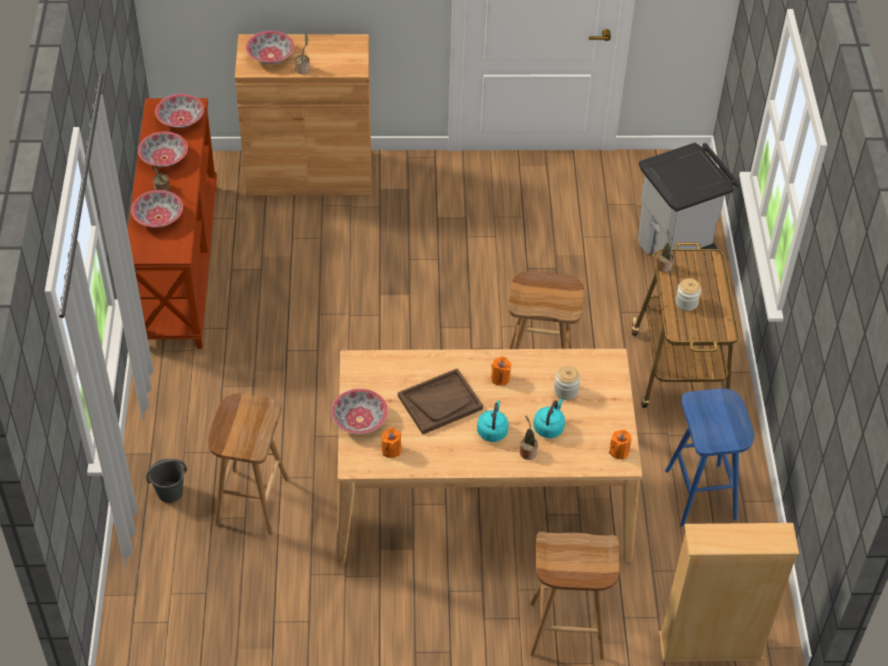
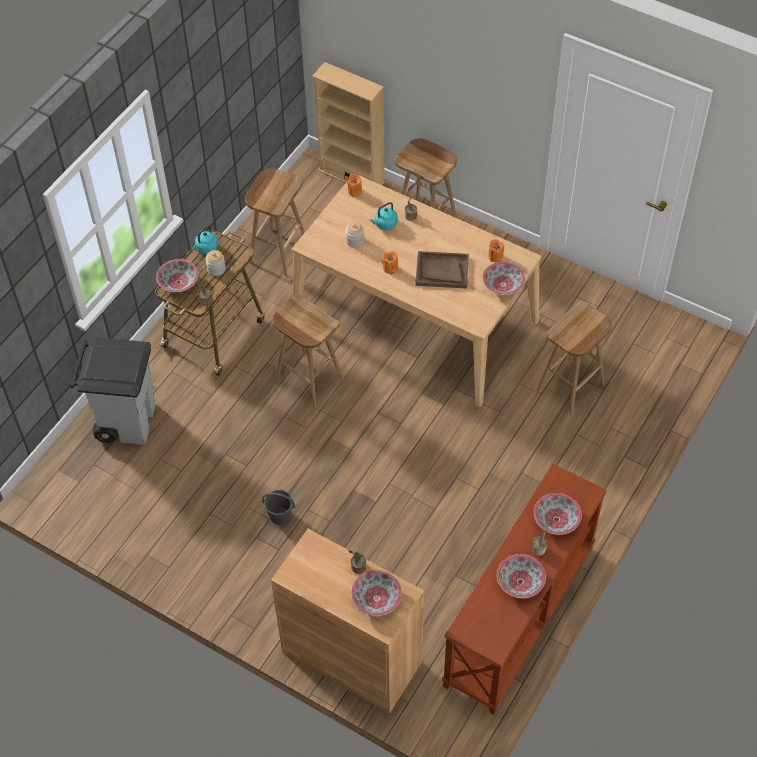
camera: 145 degrees left, 5 degrees up
grey bucket [146,458,187,503] -> grey bucket moved to [262,490,295,525]
bowl [155,94,204,128] -> bowl moved to [156,259,198,292]
turquoise kettle [477,401,509,442] -> turquoise kettle moved to [191,226,218,254]
blue stool [665,388,754,527] -> brown stool [245,168,305,276]

